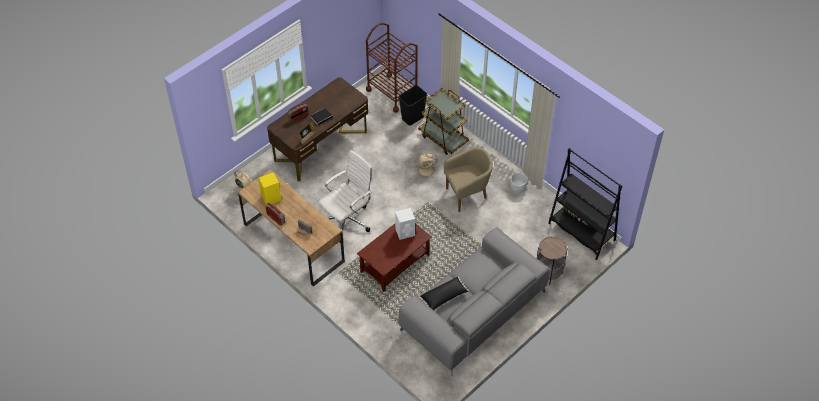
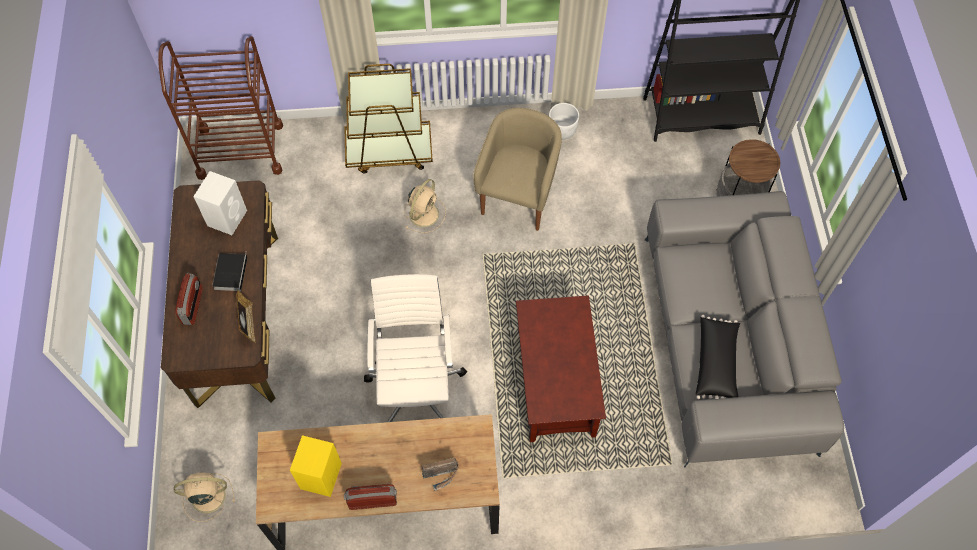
camera: 50 degrees left, 10 degrees up
white speaker [395,208,415,240] -> white speaker moved to [193,171,247,235]
black trash can [398,85,427,125] -> none

